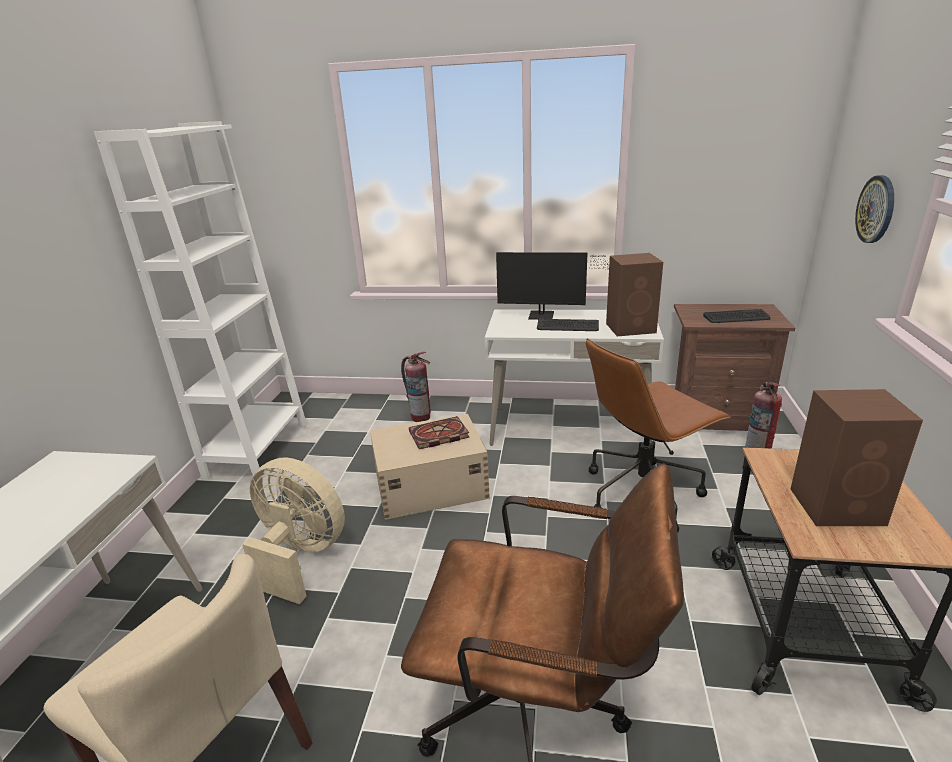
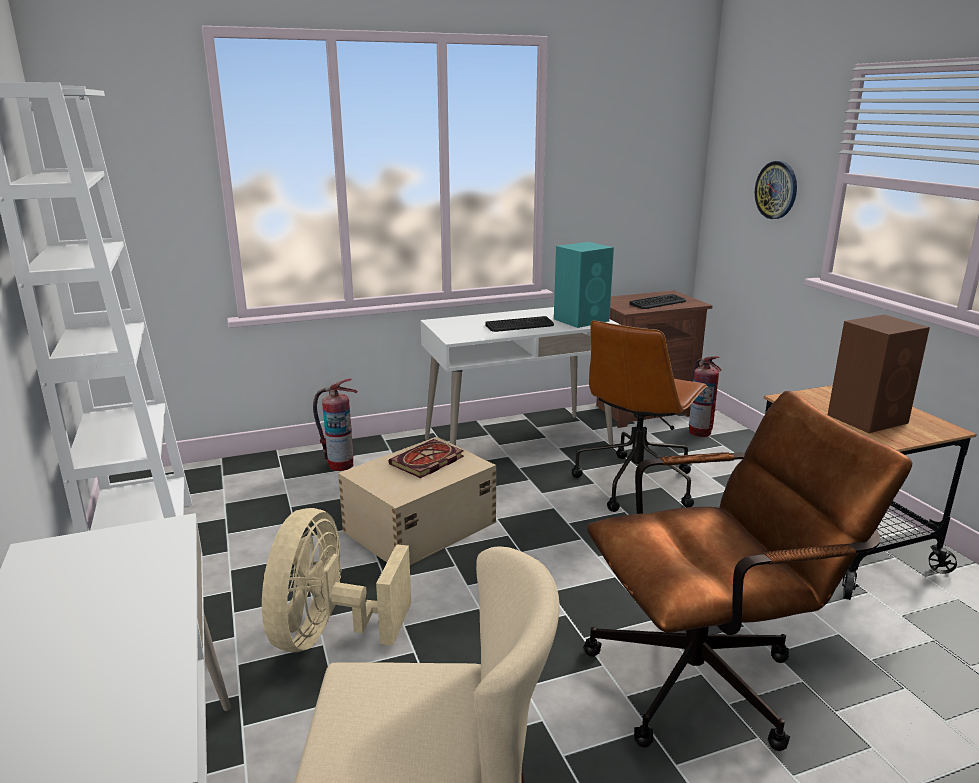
camera: 30 degrees left, 5 degrees down
beige fan [242,457,345,604] -> beige fan turned 75 degrees counterclockwise [262,508,411,652]
monitor [496,252,609,320] -> none
brown speaker [606,253,663,336] -> turquoise speaker [554,242,614,328]

